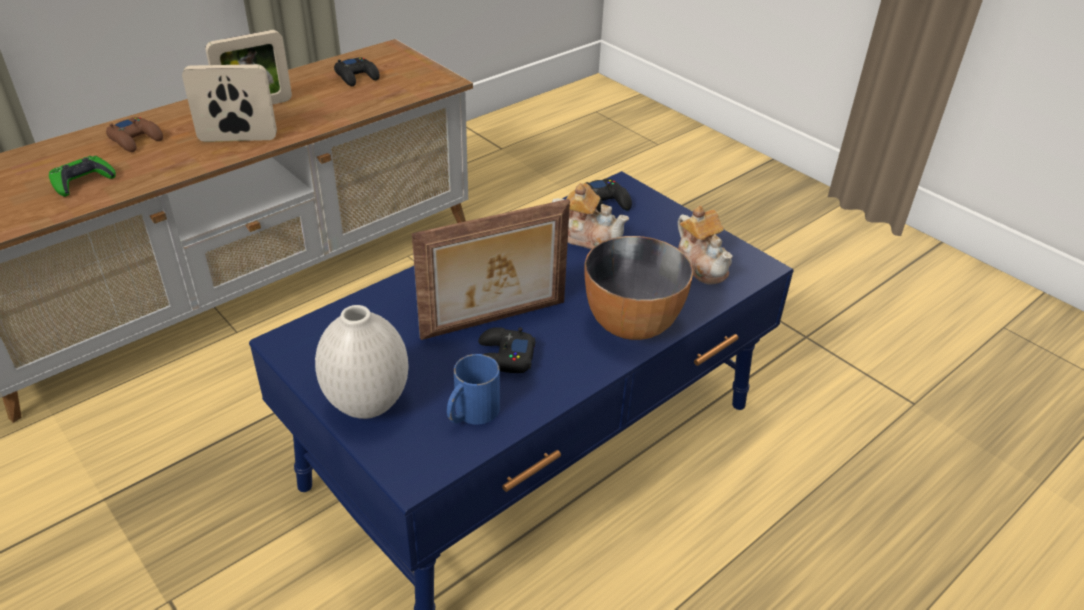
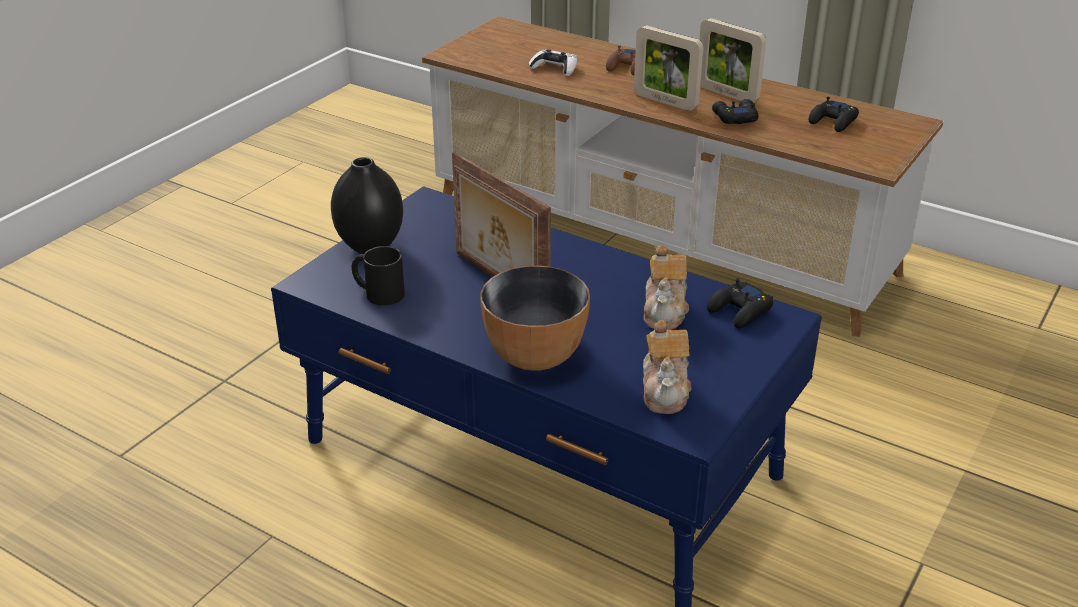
camera: 75 degrees right, 5 degrees down
green game controller [49,156,116,197] -> white game controller [529,49,577,76]
picture frame [182,64,277,142] -> picture frame turned 150 degrees clockwise [634,25,703,111]
white vase [315,305,408,419] -> black vase [331,157,403,254]
blue mug [447,354,500,425] -> black mug [352,246,405,306]
black game controller [478,327,535,373] -> black game controller moved to [712,99,758,124]
teapot [678,205,733,285] -> teapot turned 45 degrees counterclockwise [643,320,692,414]

